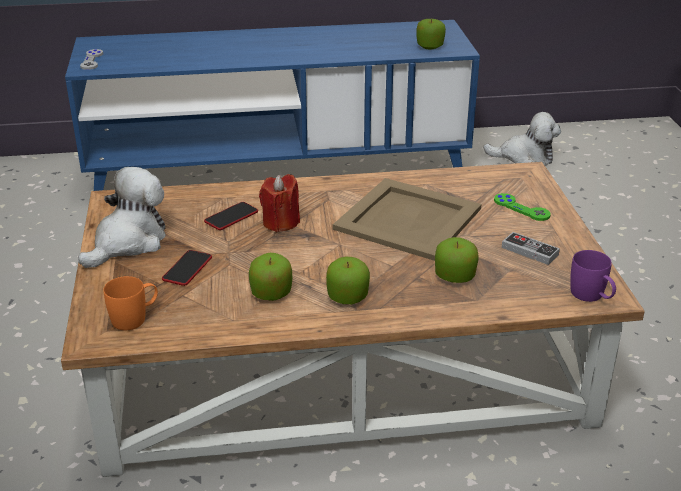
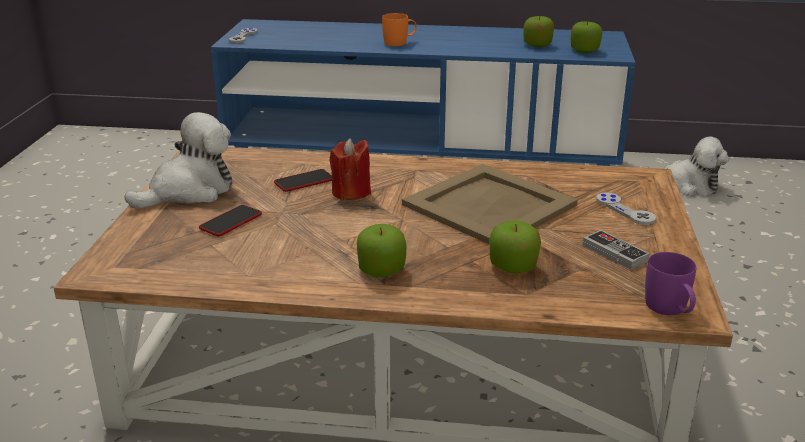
camera: 15 degrees right, 5 degrees down
orange mug [103,276,158,330] -> orange mug moved to [382,13,417,46]
apple [249,253,292,301] -> apple moved to [523,16,554,47]
green game controller [494,193,551,221] -> grey game controller [596,192,656,225]

